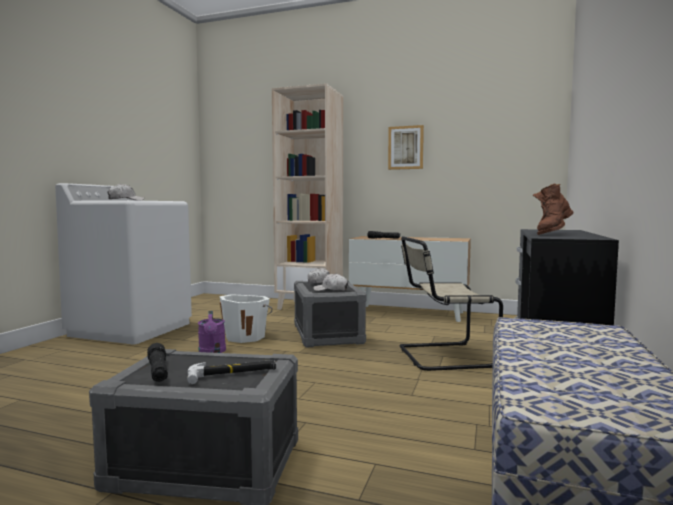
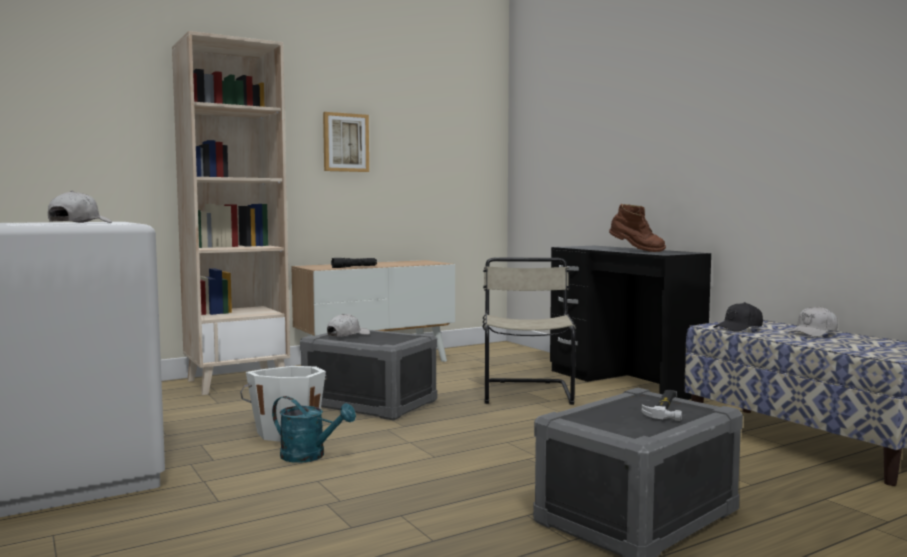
camera: 50 degrees left, 0 degrees up
black flashlight [147,343,168,382] -> none
purple watering can [198,311,226,353] -> turquoise watering can [272,396,356,463]
white cap [314,273,348,291] -> white cap moved to [788,306,838,337]
beige chair [400,236,503,371] -> beige chair turned 150 degrees clockwise [482,258,577,405]
brown boot [533,183,574,235] -> brown boot turned 60 degrees counterclockwise [609,204,666,252]
none -> black cap [714,302,763,332]

